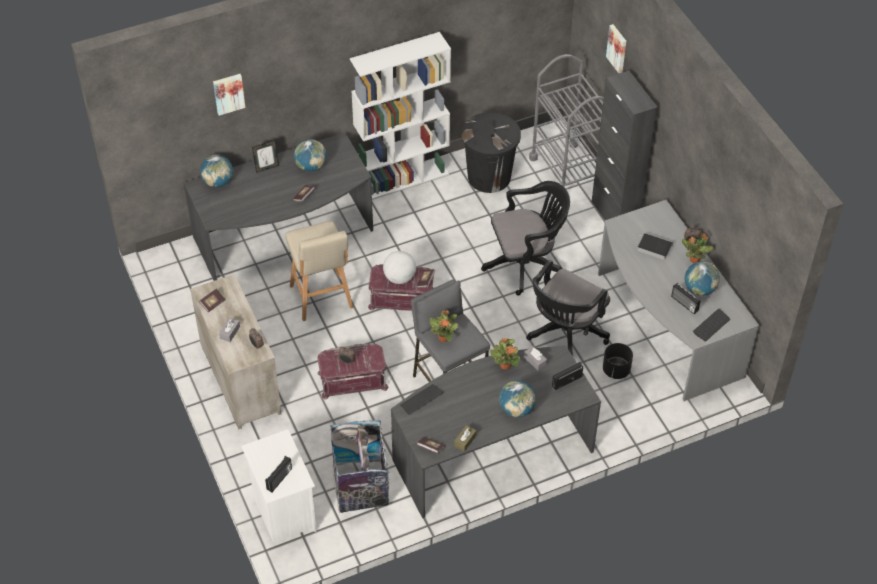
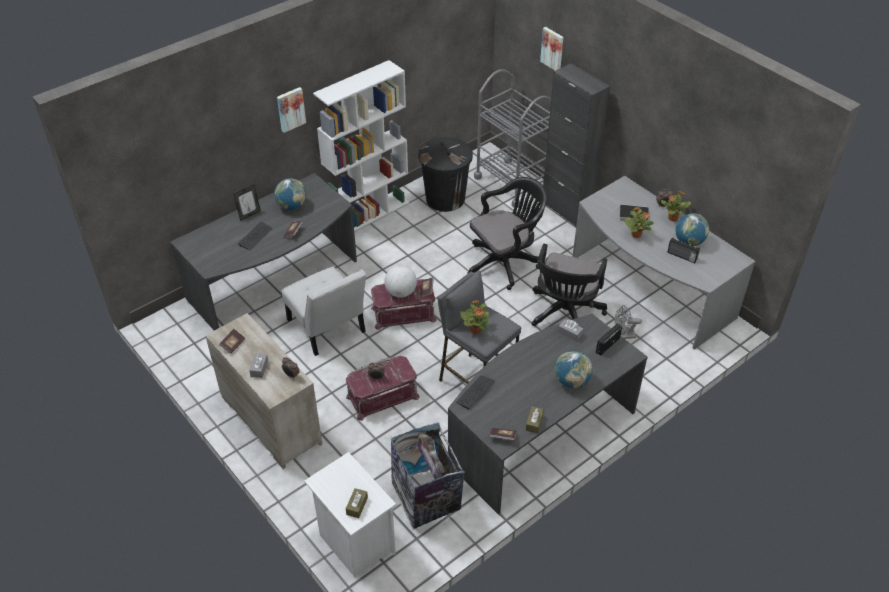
camera: 15 degrees left, 5 degrees down
globe [200,155,233,187] -> none
picture [213,74,246,116] -> picture moved to [277,87,306,133]
radio [265,456,292,493] -> brown tissue box [346,488,368,518]
beige stool [285,221,353,321] -> white chair [282,267,366,356]
potted plant [490,338,520,370] -> potted plant moved to [625,207,654,238]
black planter [603,343,633,379] -> grey fan [615,306,642,339]
keyboard [693,309,730,342] -> keyboard moved to [238,222,272,250]

